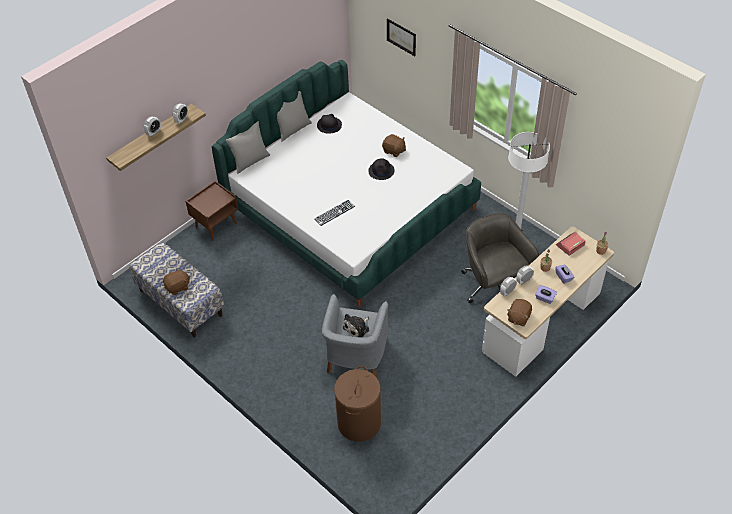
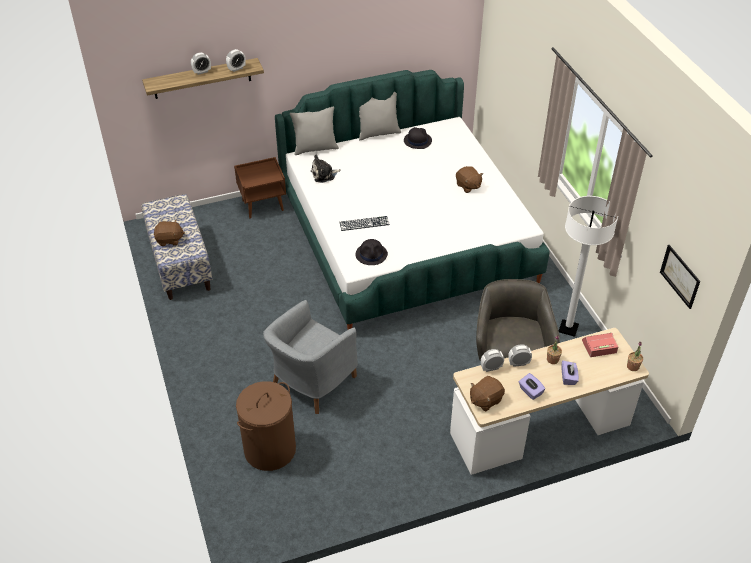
camera: 25 degrees right, 5 degrees down
plush toy [343,314,369,337] -> plush toy moved to [311,154,341,183]
black hat [368,158,395,180] -> black hat moved to [355,239,388,265]
picture [387,18,416,56] -> picture moved to [660,245,700,309]

